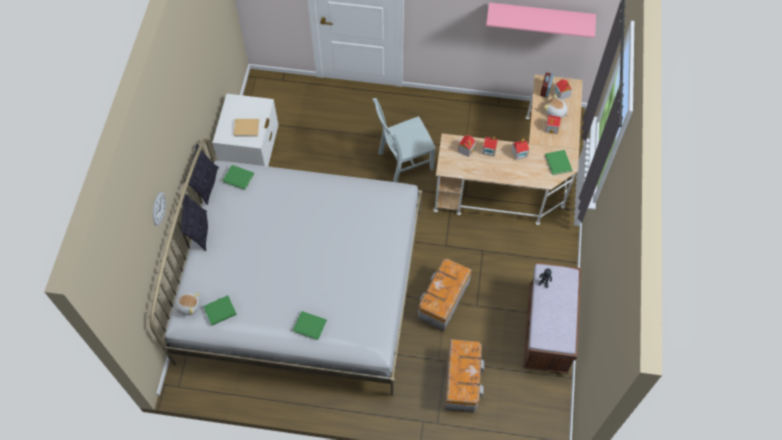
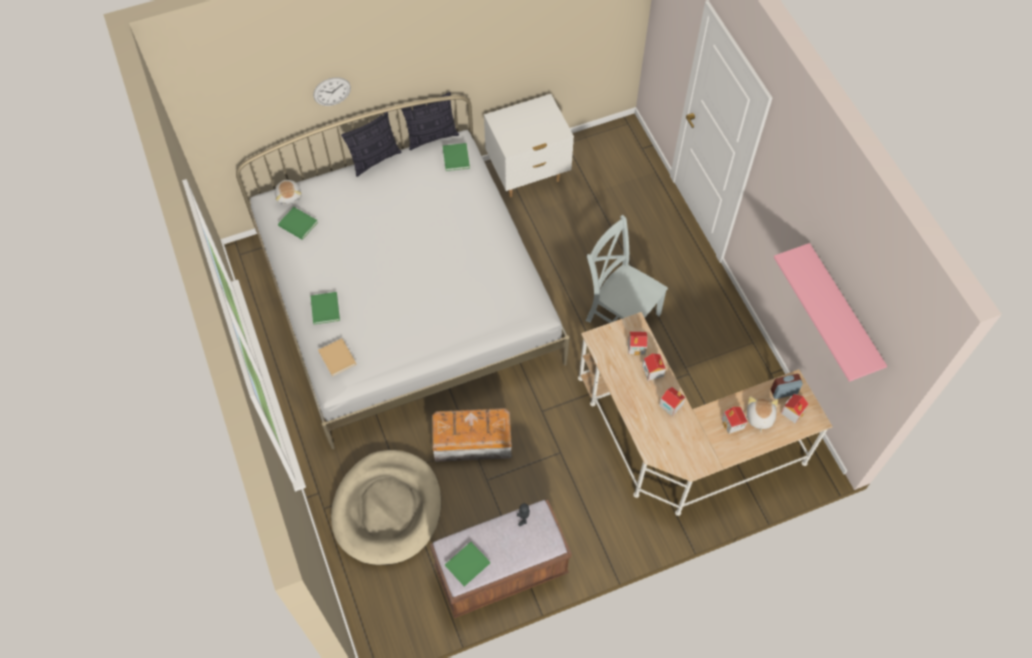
camera: 60 degrees right, 0 degrees up
beige book [234,119,259,137] -> beige book moved to [318,338,357,377]
storage box [445,339,485,413] -> beige dog bed [331,450,441,565]
green book [545,150,572,175] -> green book moved to [445,542,490,586]

